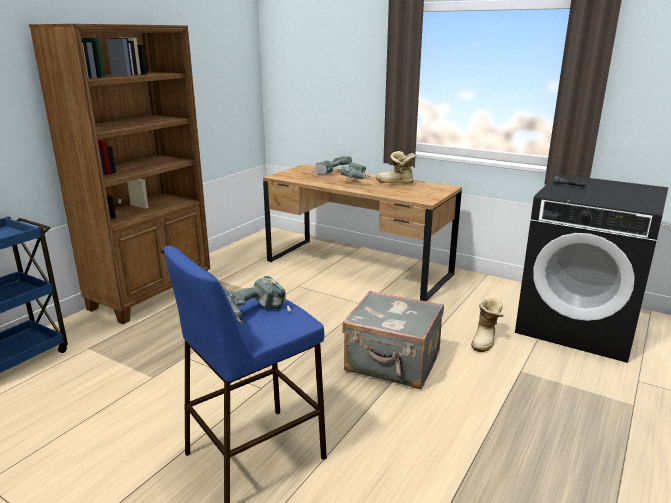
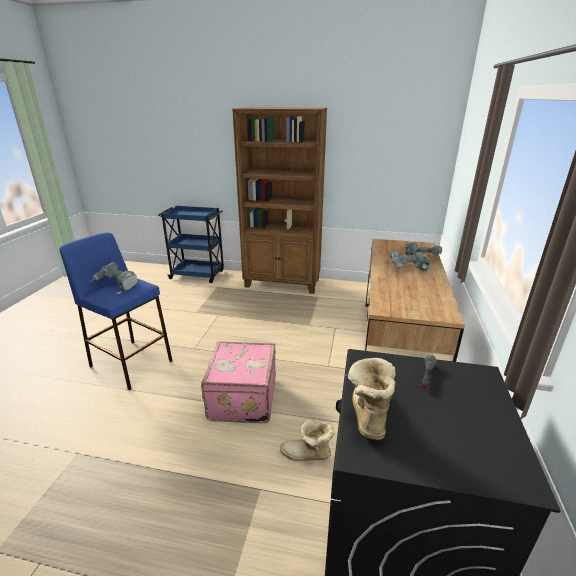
camera: 70 degrees right, 5 degrees up
grey suitcase [342,291,444,389] -> pink suitcase [201,341,276,423]
boot [376,151,417,184] -> boot moved to [348,358,396,440]

